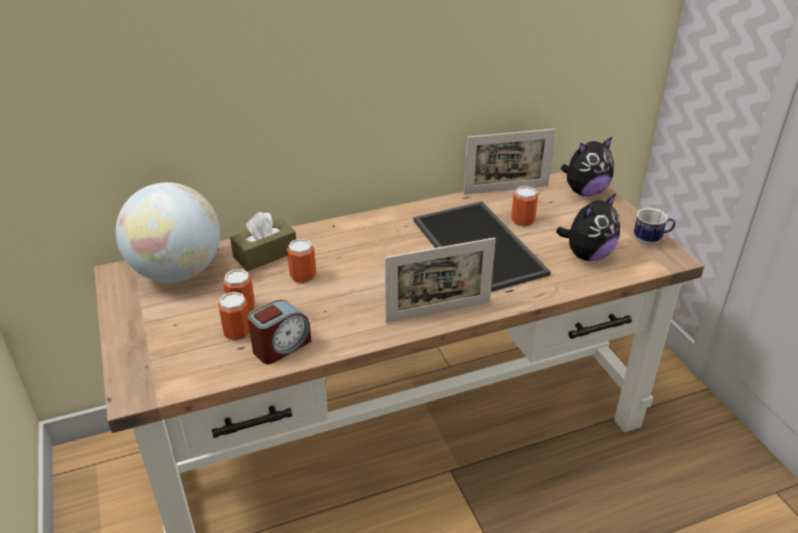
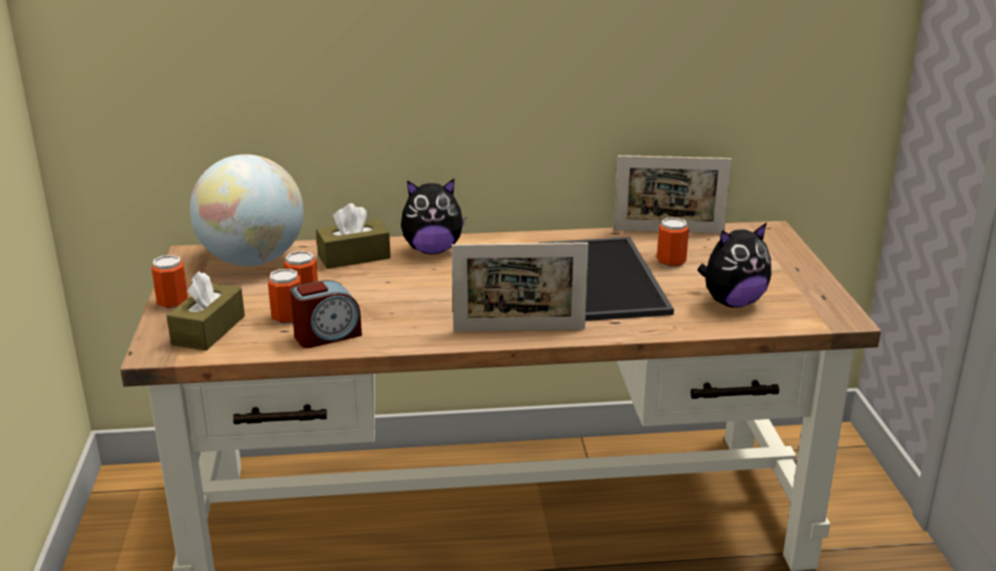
camera: 15 degrees right, 10 degrees down
can [287,239,316,284] -> can moved to [152,255,188,310]
plush toy [561,137,614,196] -> plush toy moved to [401,179,466,254]
mug [634,208,676,246] -> none
none -> brown tissue box [167,271,245,351]

